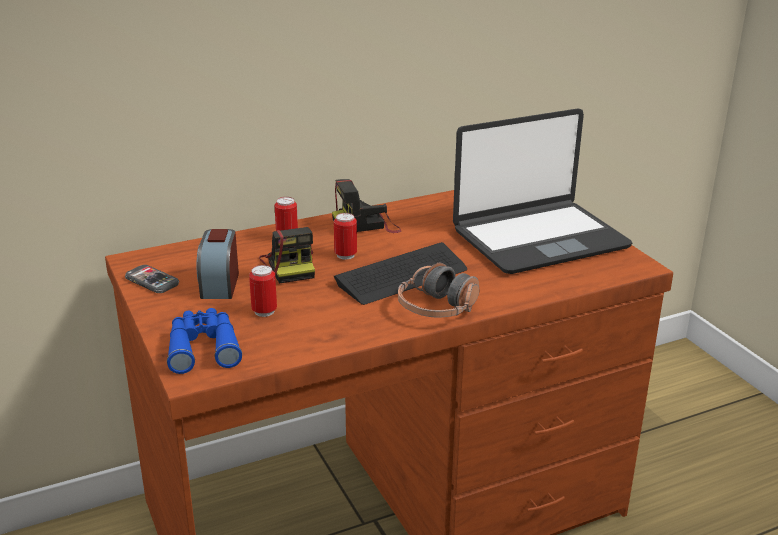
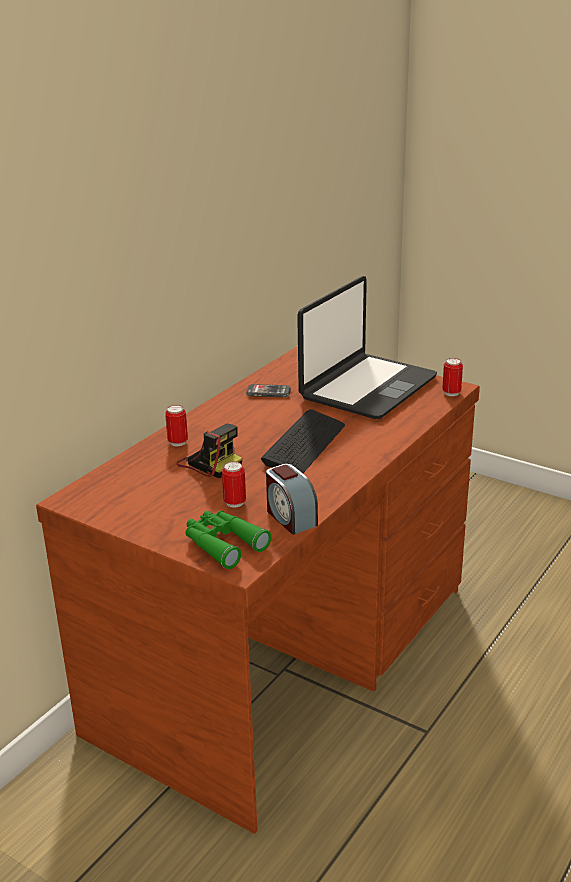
camera: 30 degrees left, 0 degrees up
phone [125,265,179,293] -> phone moved to [246,384,291,397]
blue binoculars [167,308,242,374] -> green binoculars [185,511,272,569]
alarm clock [197,229,239,299] -> alarm clock moved to [266,464,318,535]
camera [332,179,401,233] -> none
can [334,213,357,260] -> can moved to [442,358,463,396]
headphones [398,263,479,318] -> none

